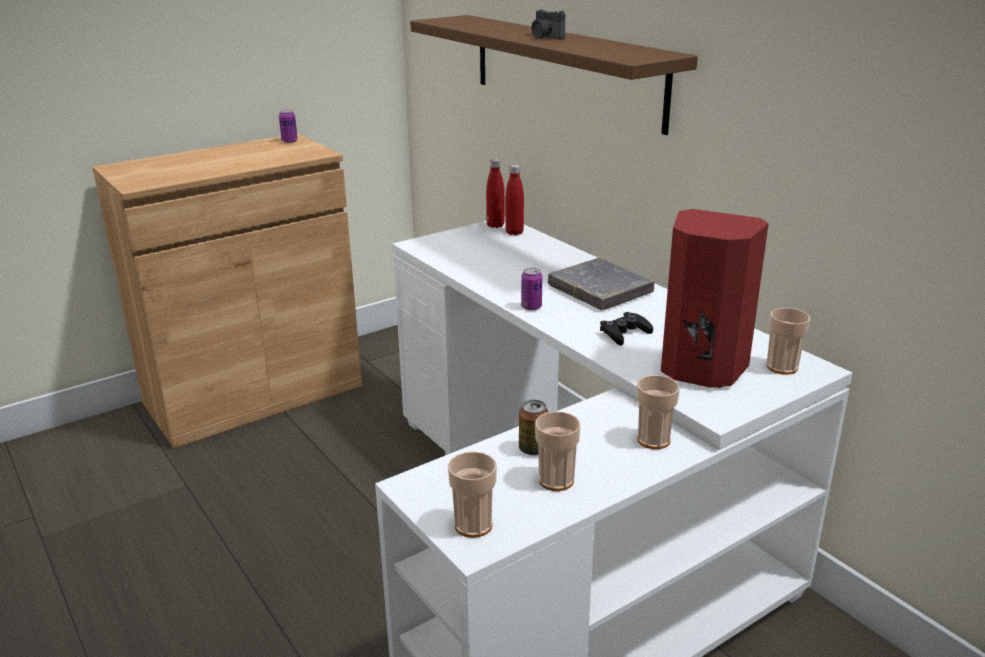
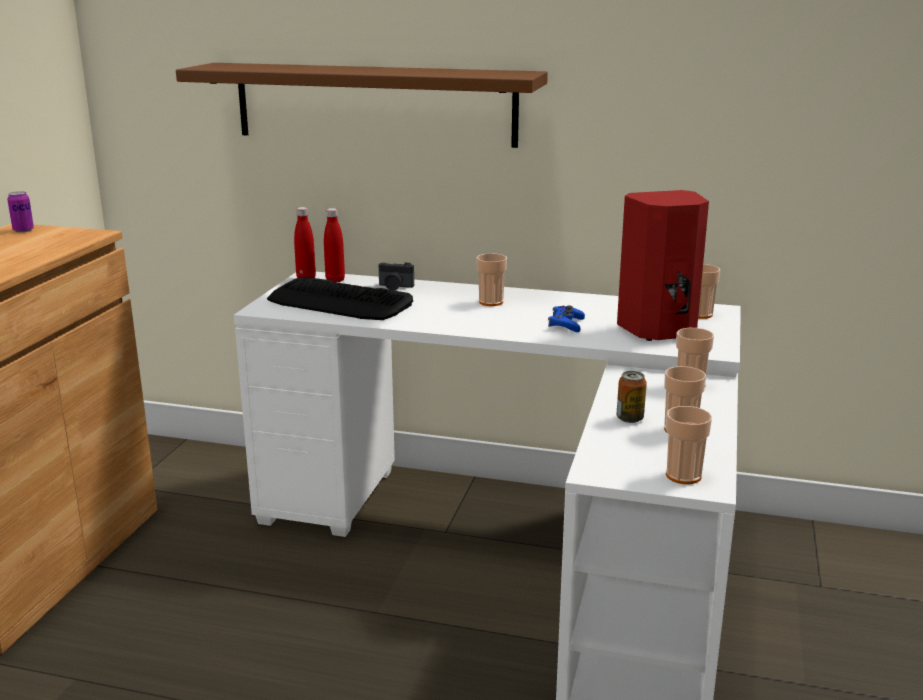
camera: 40 degrees left, 5 degrees down
can [521,268,542,311] -> none
camera [531,10,565,39] -> camera moved to [379,262,414,290]
grey book [548,258,654,310] -> cup [477,253,507,306]
black game controller [600,312,653,345] -> blue game controller [548,305,585,332]
none -> keyboard [267,277,413,320]

